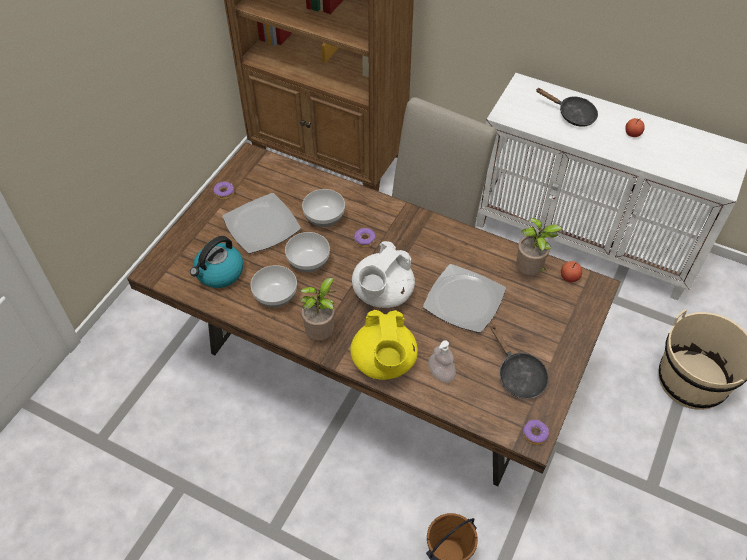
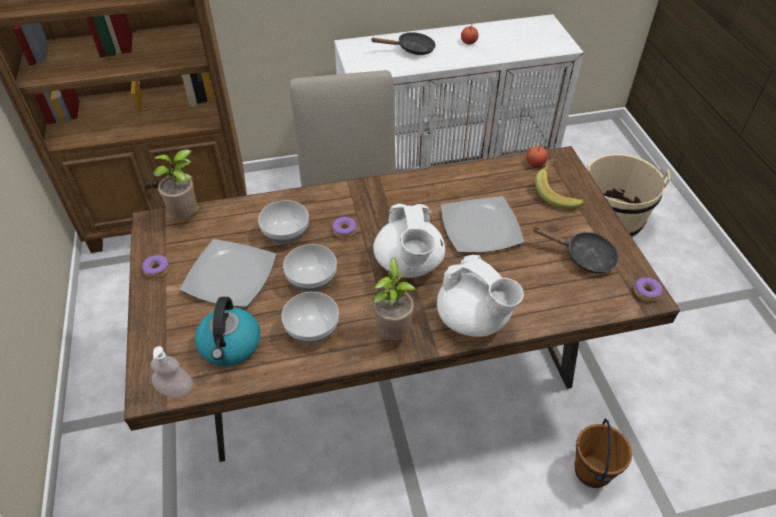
camera: 40 degrees left, 5 degrees down
yellow teapot [350,310,418,380] -> white teapot [437,255,524,337]
soap dispenser [428,340,456,383] -> soap dispenser moved to [150,346,193,397]
potted plant [516,218,562,275] -> potted plant moved to [153,149,204,218]
none -> banana [535,156,584,209]

